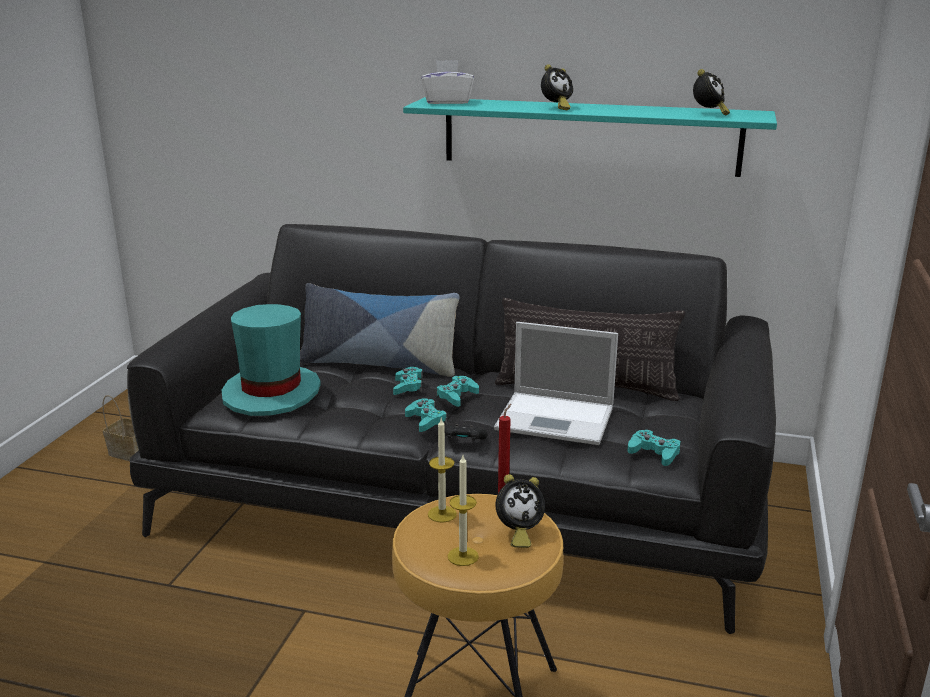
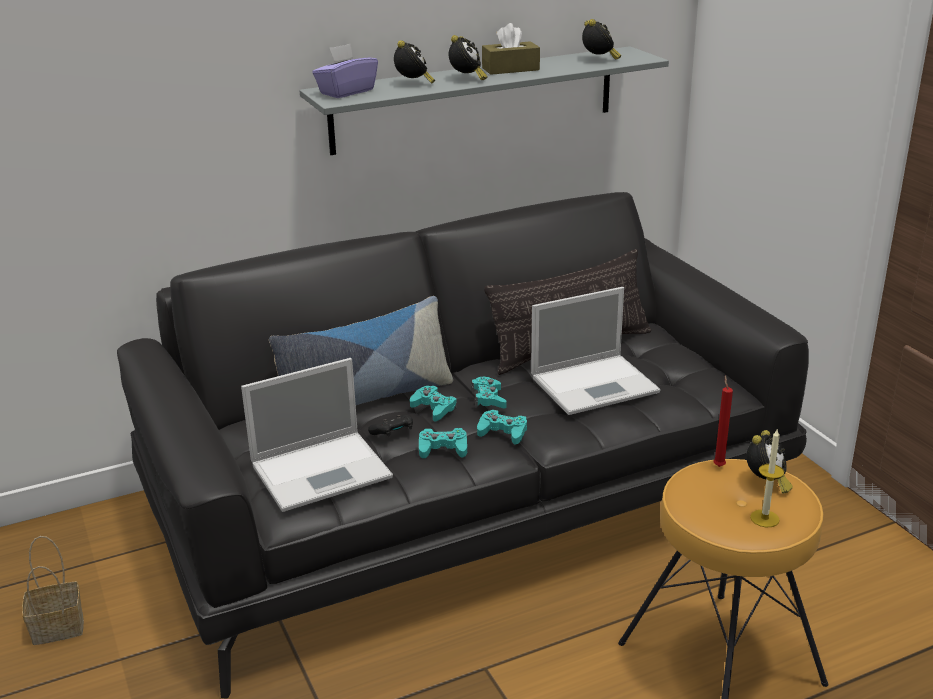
camera: 40 degrees left, 5 degrees up
turquoise hat [221,304,321,416] -> laptop [241,358,393,512]
turquoise shelf [403,97,777,177] -> grey shelf [299,46,669,155]
white tissue box [422,60,474,104] -> purple tissue box [312,44,378,98]
candle [428,418,457,523] -> none
black game controller [445,424,487,442] -> black game controller moved to [368,415,413,437]
turquoise game controller [628,430,681,466] -> turquoise game controller moved to [419,428,467,458]
none -> alarm clock [394,40,435,84]
none -> brown tissue box [482,23,540,75]

